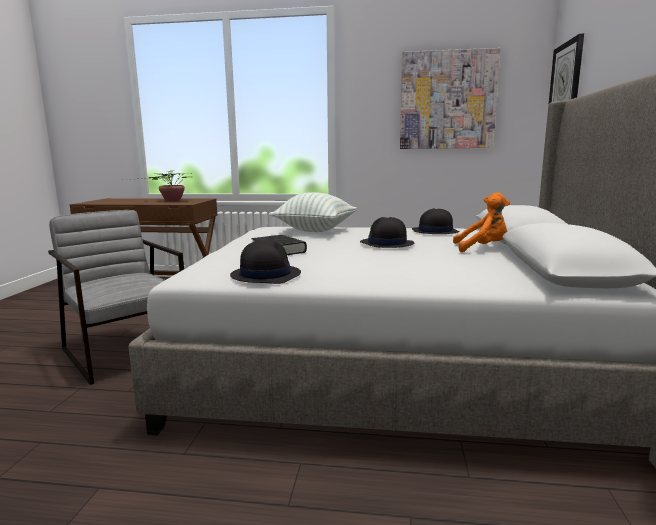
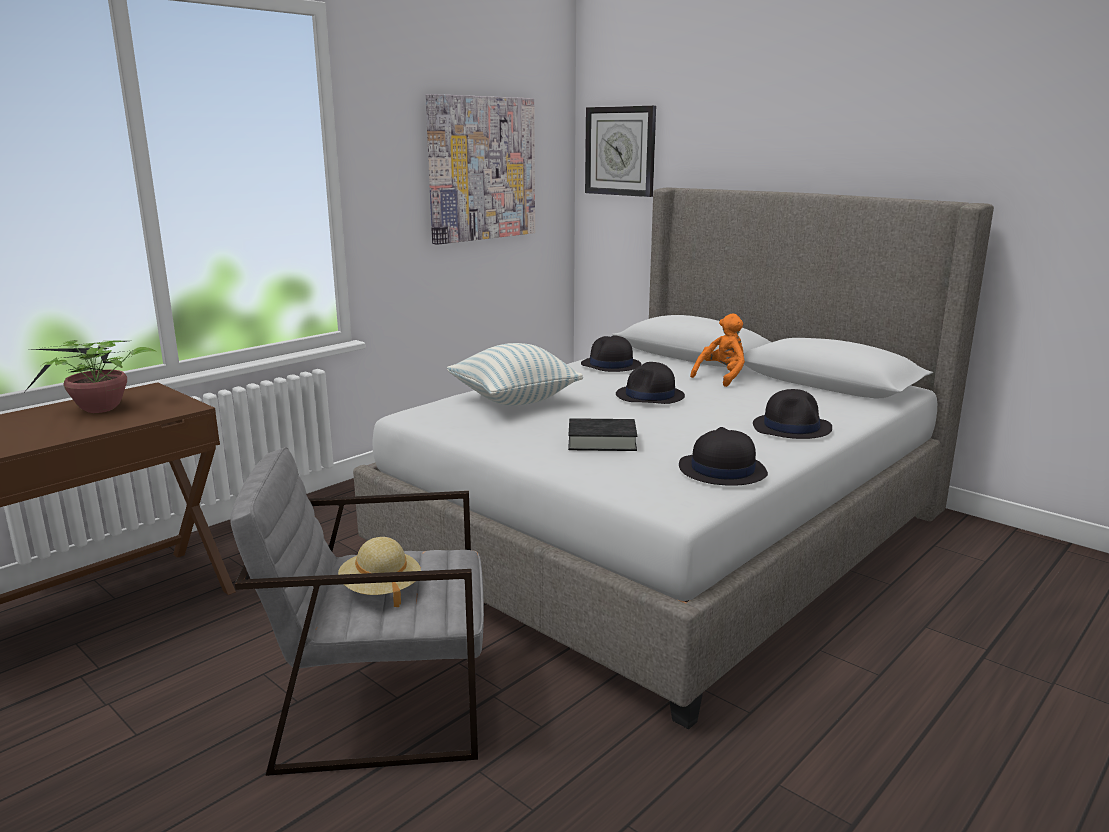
camera: 55 degrees left, 5 degrees up
none -> beige hat [338,537,421,607]
none -> black hat [753,389,832,439]

